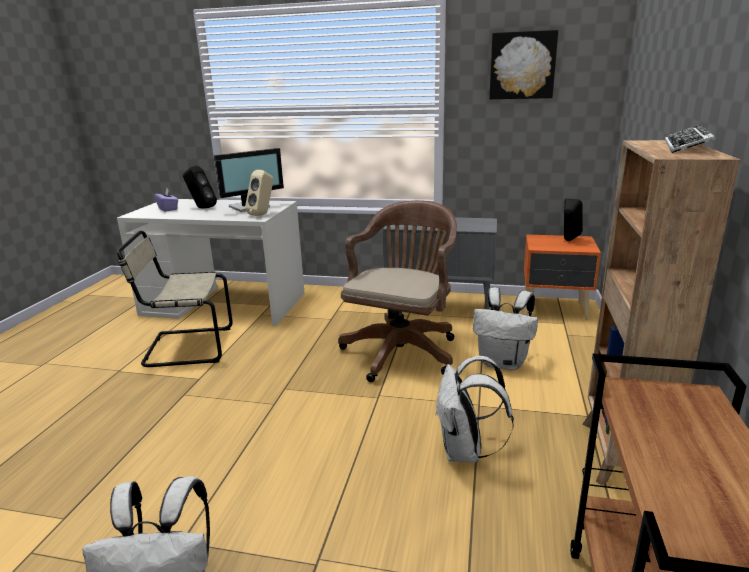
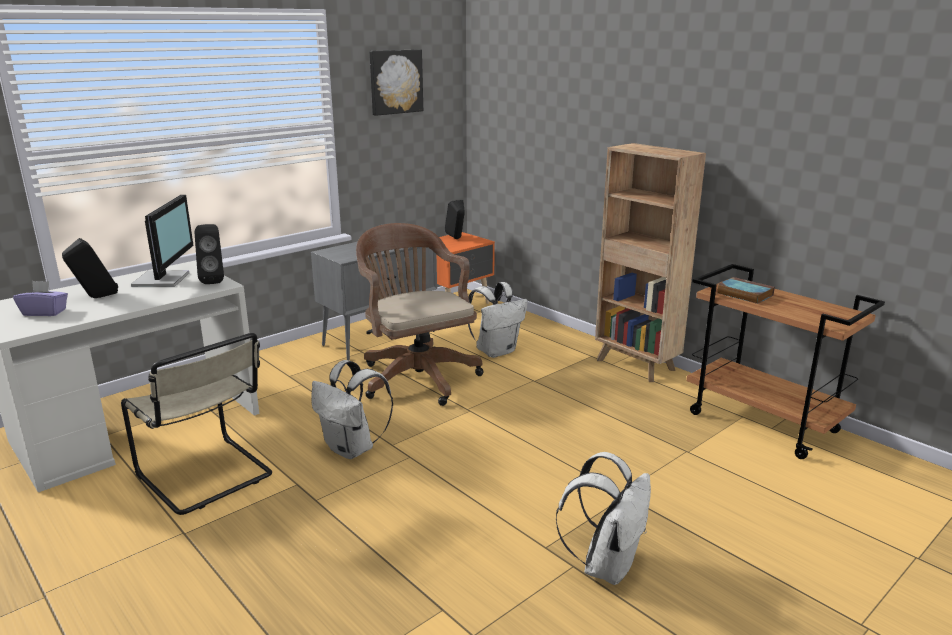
camera: 55 degrees left, 0 degrees up
beige chair [117,231,233,367] -> beige chair turned 75 degrees counterclockwise [121,333,272,515]
beige speaker [245,170,273,216] -> black speaker [195,224,224,284]
white backpack [435,356,514,463] -> white backpack moved to [312,360,393,459]
keyboard [665,125,716,153] -> none
none -> book [717,277,775,304]

